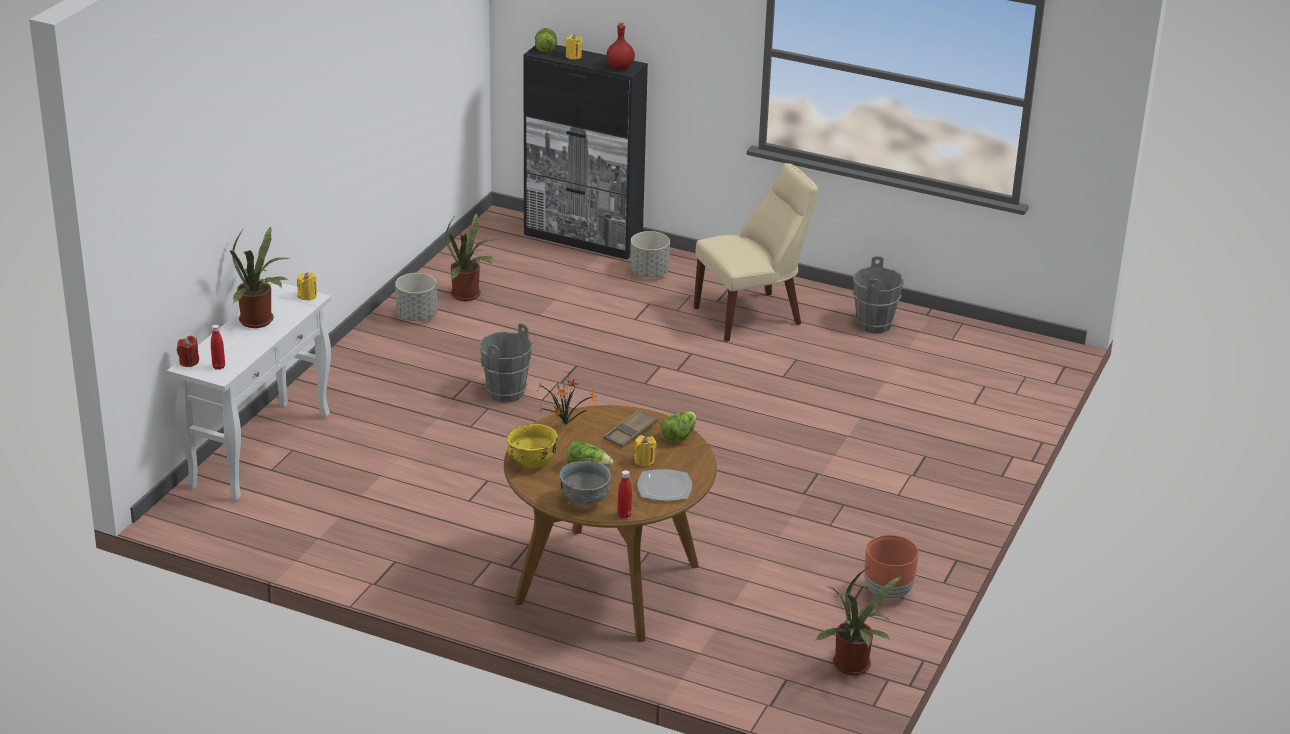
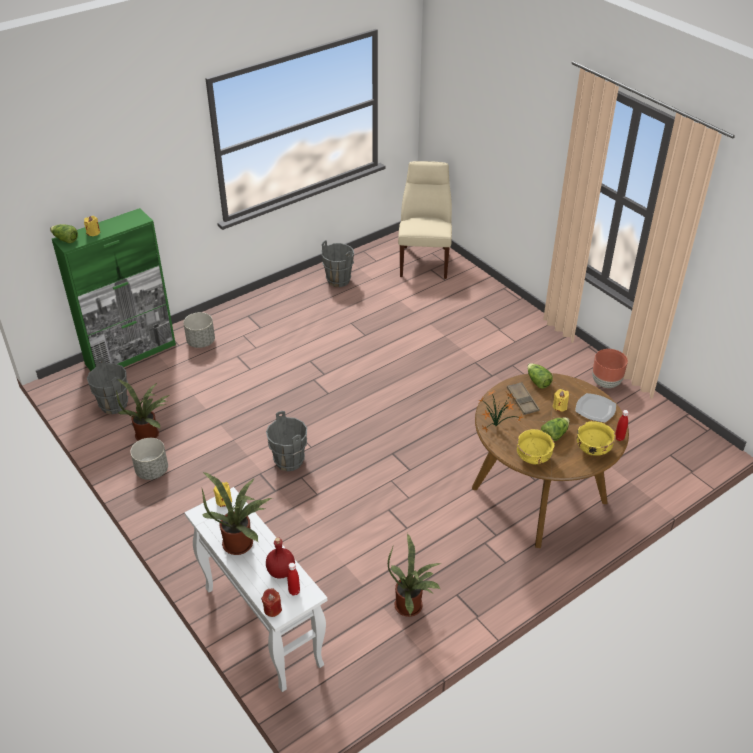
camera: 60 degrees left, 10 degrees up
black cabinet [523,45,648,260] -> green cabinet [52,208,176,371]
grey bowl [559,461,611,505] -> yellow bowl [577,421,616,456]
red bottle [606,22,635,70] -> red bottle moved to [266,537,295,578]
beige chair [694,163,818,342] -> beige chair moved to [398,161,452,279]
potted plant [815,568,901,675] -> potted plant moved to [388,533,442,617]
none -> grey bucket [87,358,128,414]

